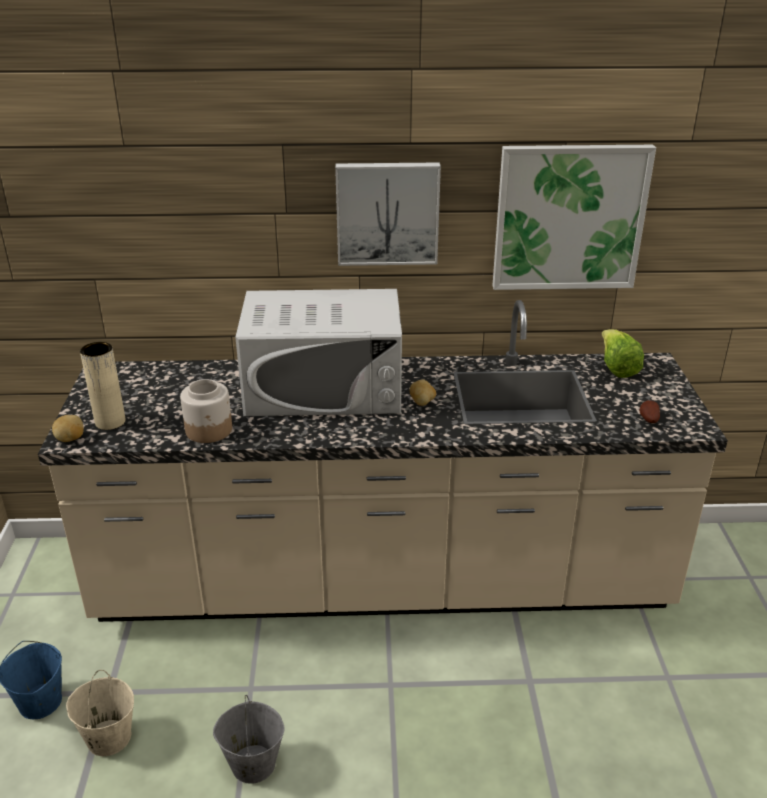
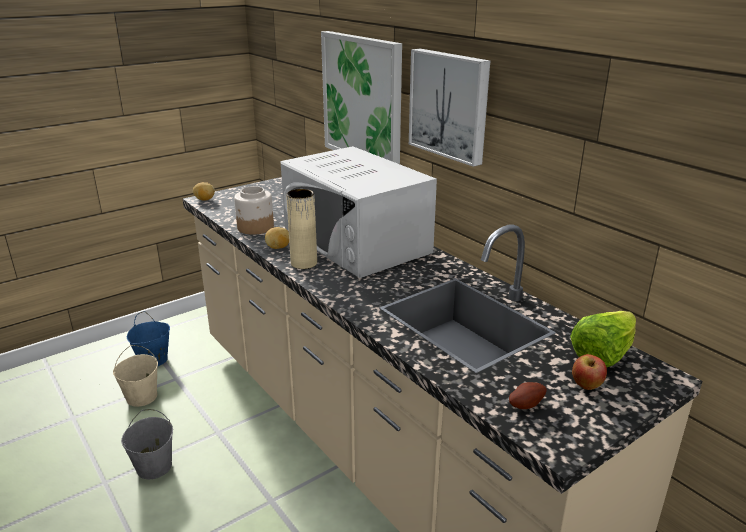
camera: 55 degrees right, 5 degrees down
beige vase [80,342,126,430] -> beige vase moved to [286,189,317,269]
potato [410,380,436,406] -> potato moved to [265,227,289,249]
picture [492,145,656,290] -> picture moved to [321,31,402,164]
none -> apple [572,354,607,390]

